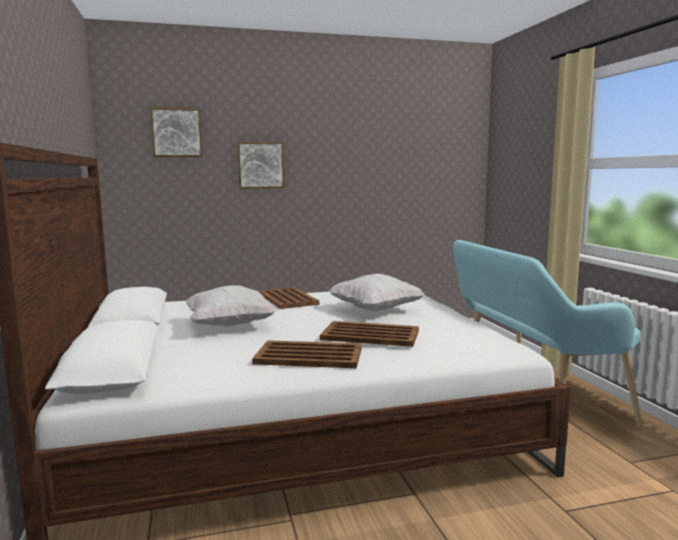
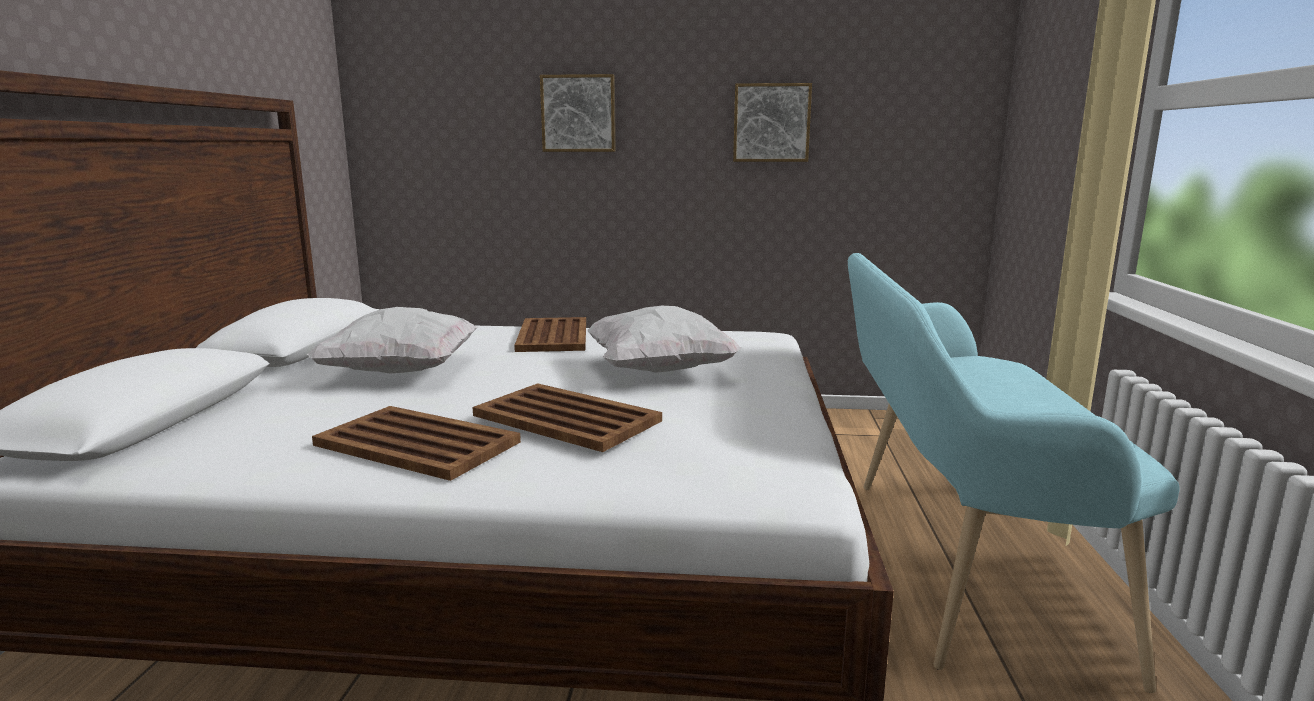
camera: 20 degrees right, 5 degrees up
picture [150,108,202,157] -> picture moved to [733,83,812,162]

